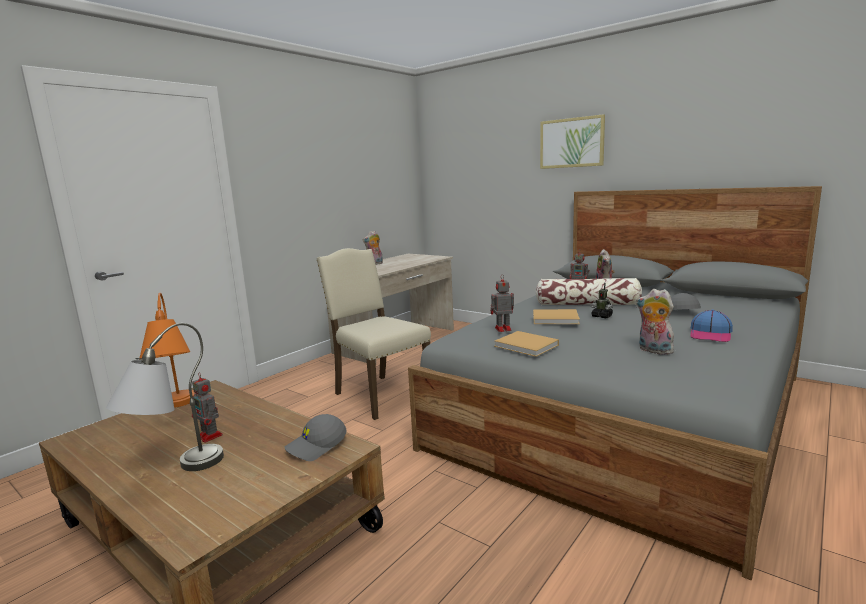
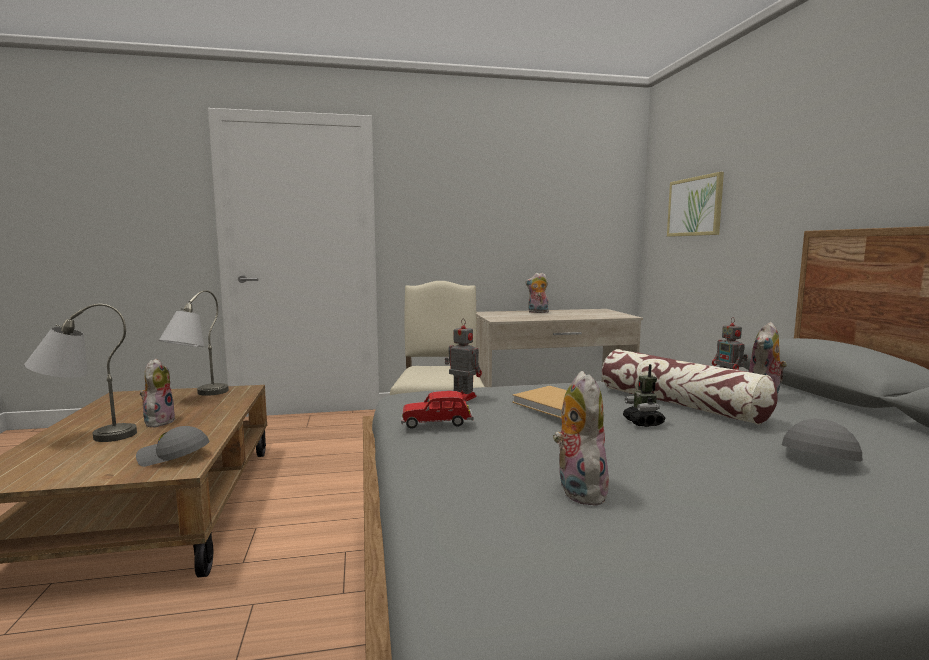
camera: 40 degrees right, 5 degrees down
orange table lamp [140,293,195,408] -> grey table lamp [159,290,229,396]
toy robot [192,372,223,443] -> plush toy [140,359,176,428]
beige book [494,331,559,357] -> red toy car [401,391,474,429]
picture [540,114,605,169] -> picture moved to [667,172,724,237]
cap [690,310,733,342] -> none

